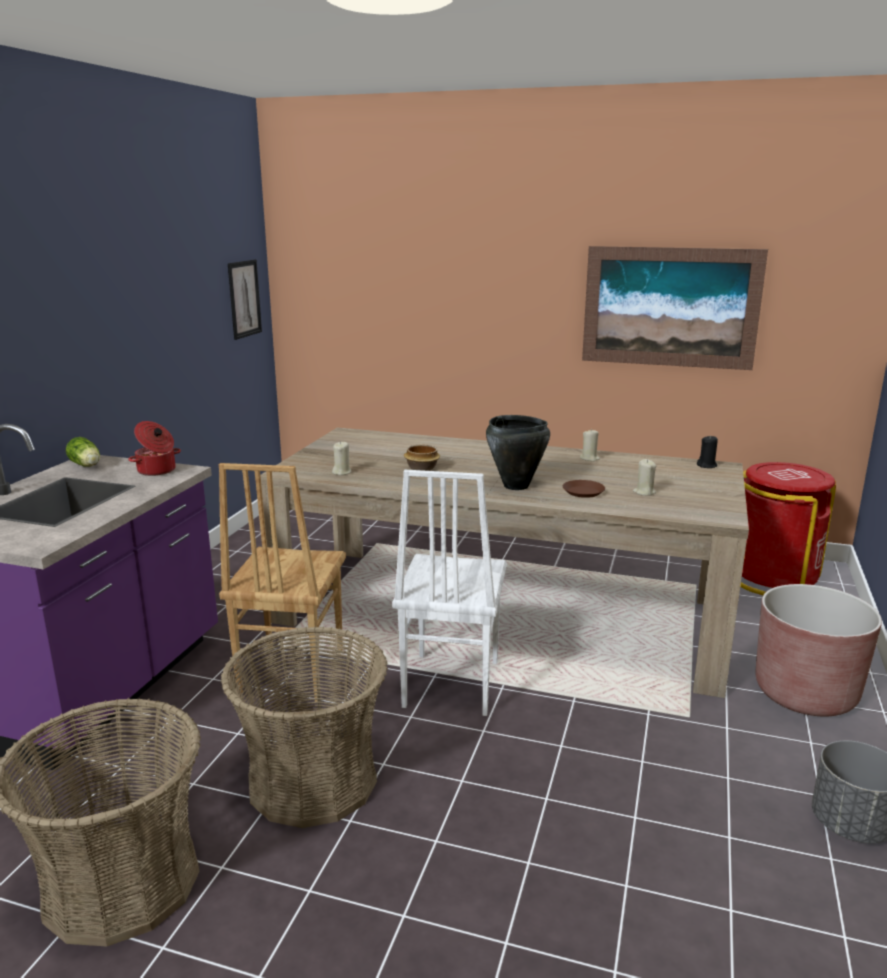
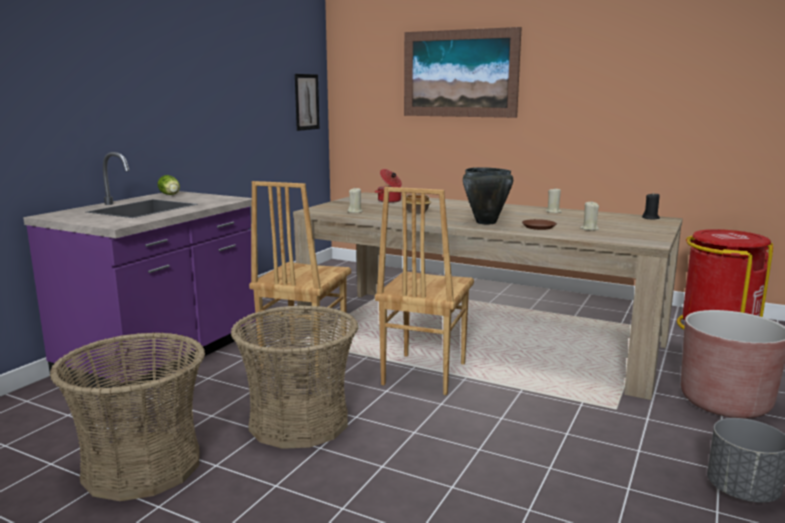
camera: 10 degrees right, 5 degrees down
cooking pot [128,421,181,476] -> cooking pot moved to [374,169,402,203]
white chair [392,470,507,716] -> brown chair [375,187,474,395]
picture [582,246,768,370] -> picture moved to [404,27,522,118]

